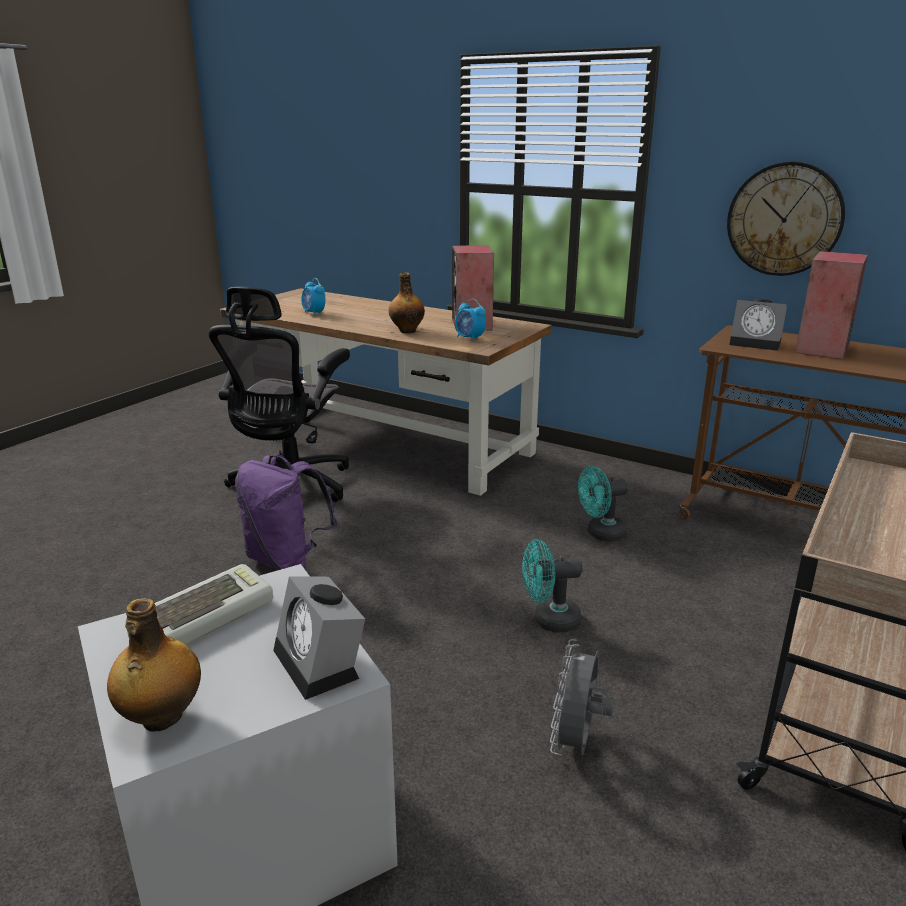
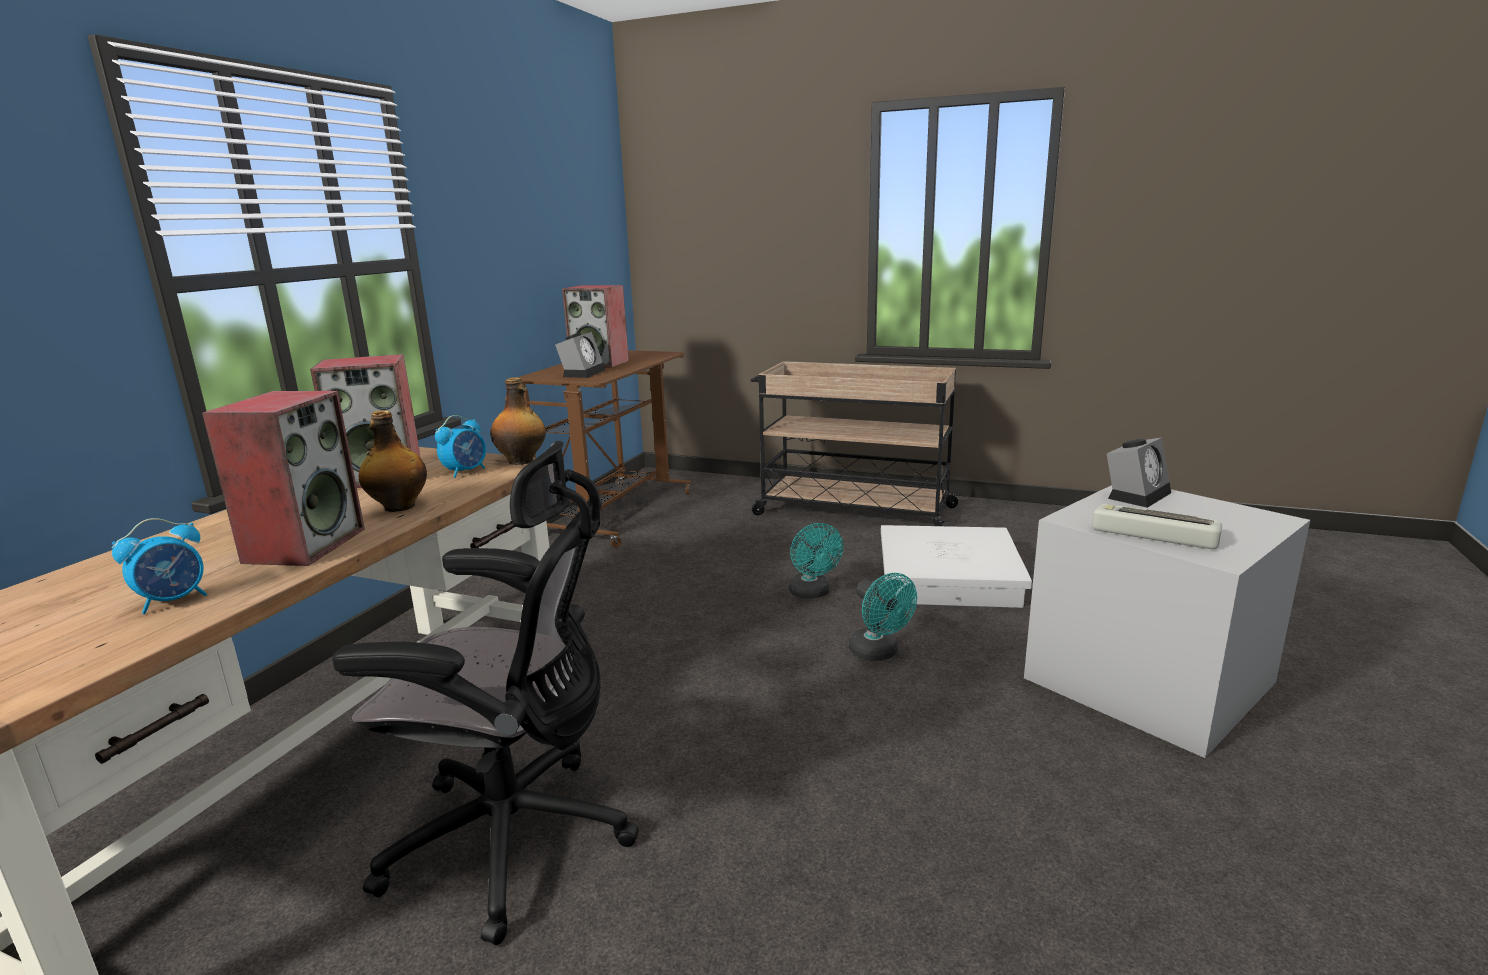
camera: 100 degrees left, 5 degrees down
bottle [107,598,201,732] -> bottle moved to [490,378,546,465]
purple backpack [235,454,338,570] -> none
grey fan [550,639,615,756] -> white storage box [881,525,1032,608]
turquoise fan [578,466,629,542] -> turquoise fan moved to [849,573,917,661]
wall clock [727,161,845,276] -> none
none -> speaker [202,391,365,566]

